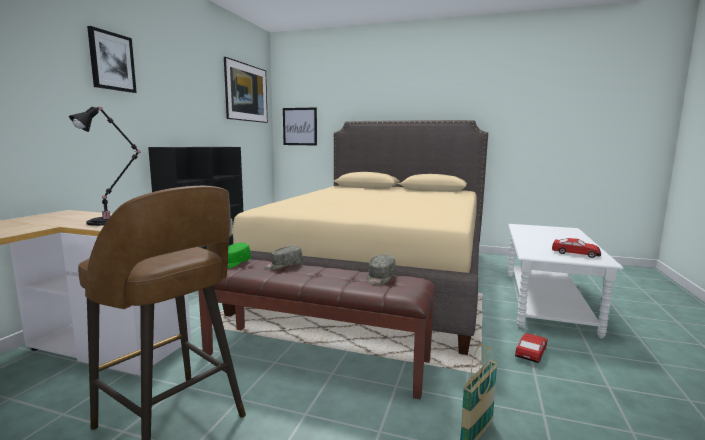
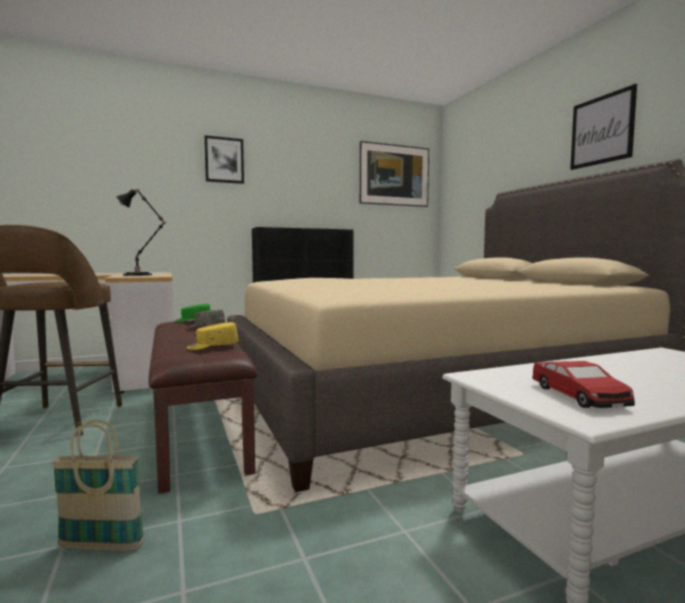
camera: 50 degrees right, 5 degrees down
picture [283,107,317,145] -> picture moved to [570,84,637,170]
grey cap [367,255,396,285] -> yellow cap [187,322,238,350]
toy car [515,333,548,363] -> none

